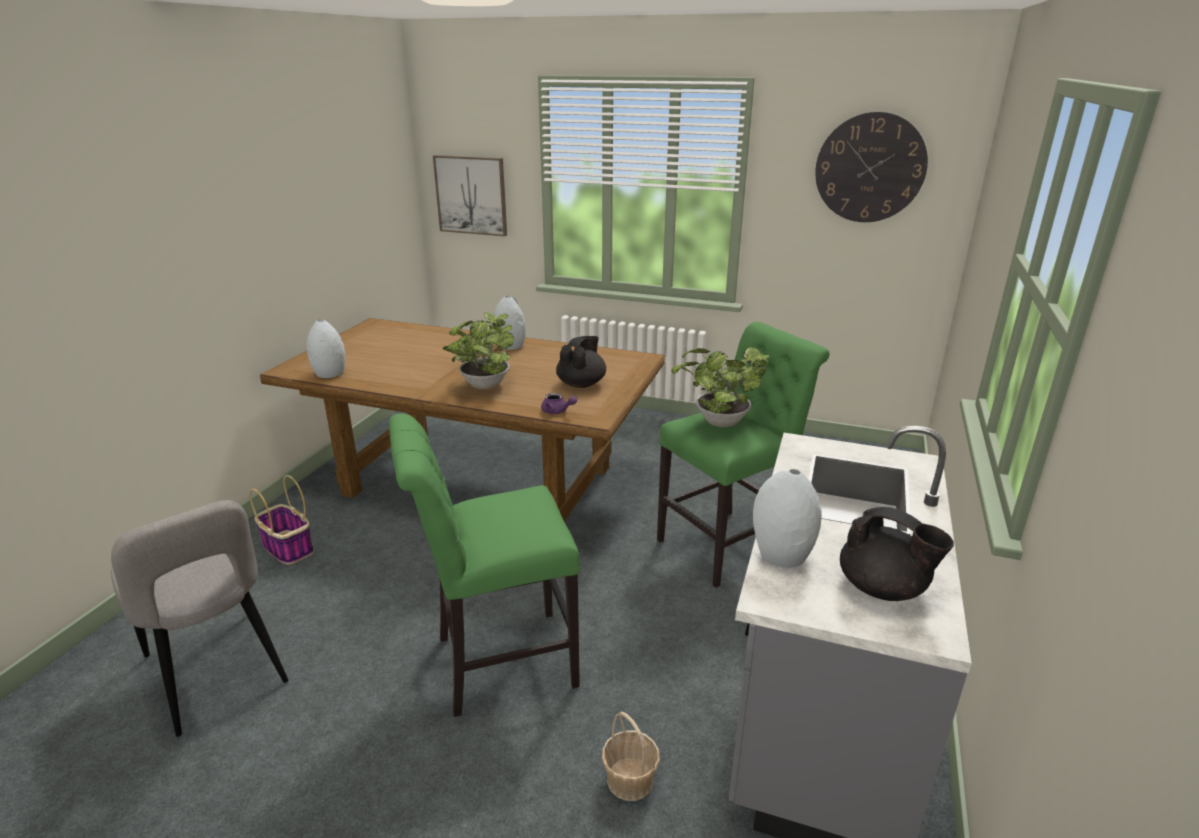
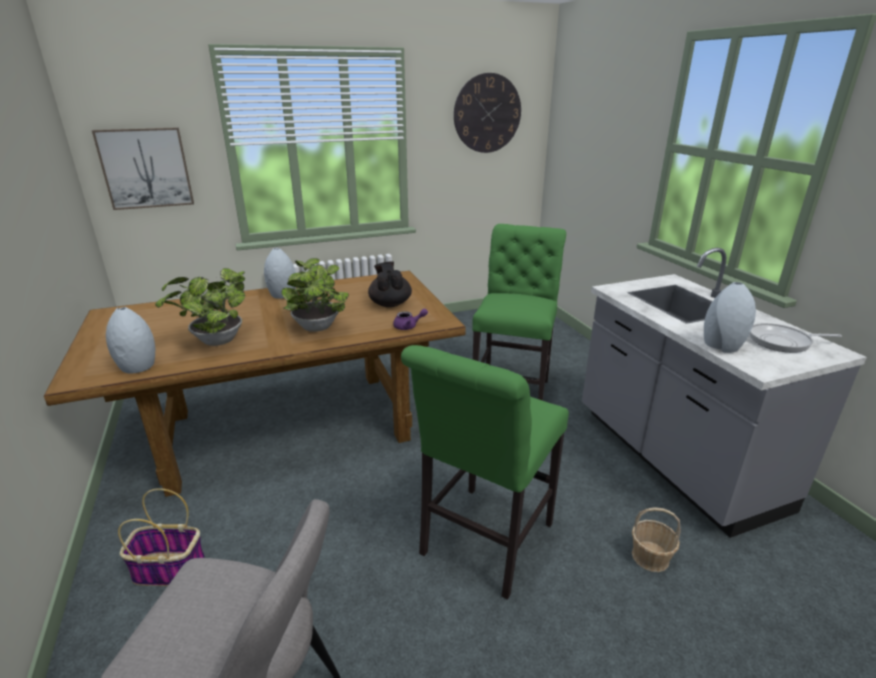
camera: 40 degrees left, 0 degrees up
potted plant [671,347,770,427] -> potted plant moved to [155,268,245,346]
black teapot [840,507,954,601] -> frying pan [749,323,842,353]

